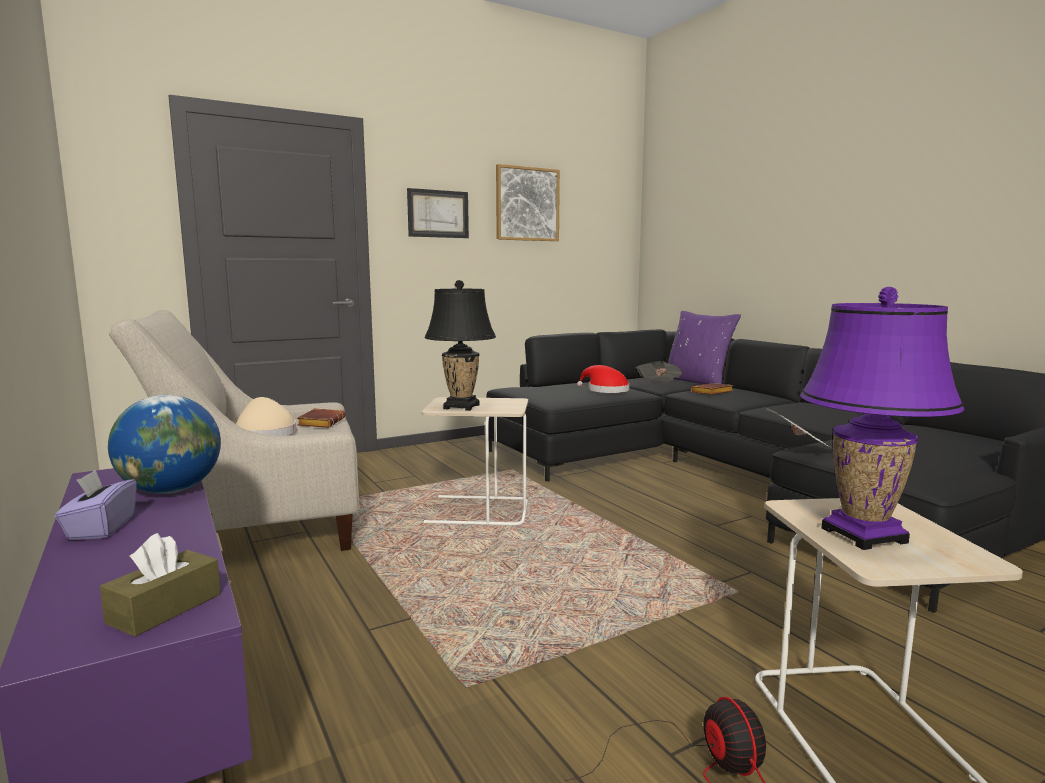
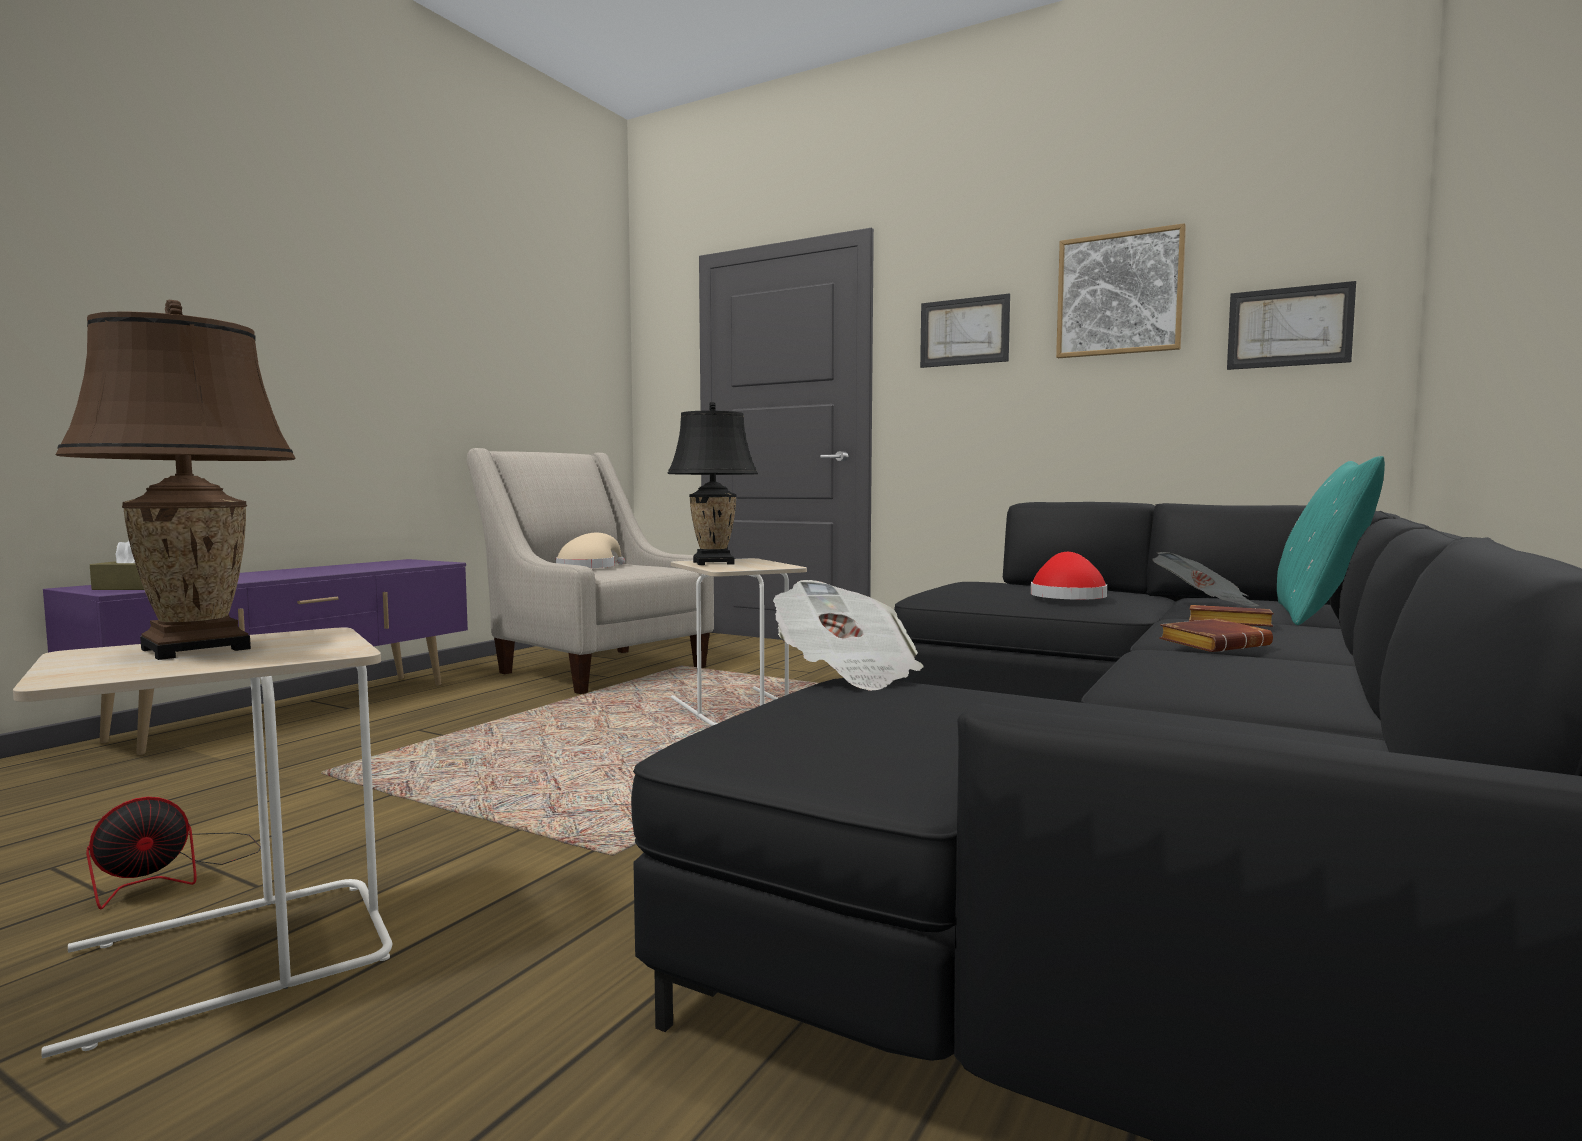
camera: 60 degrees right, 5 degrees down
purple tissue box [55,470,137,540] -> none
globe [108,395,221,494] -> none
brown book [297,408,346,428] -> brown book moved to [1159,619,1273,652]
purple pillow [668,311,741,384] -> turquoise pillow [1277,456,1385,625]
purple table lamp [800,287,964,550] -> brown table lamp [55,300,296,660]
none -> picture [1227,281,1356,370]

